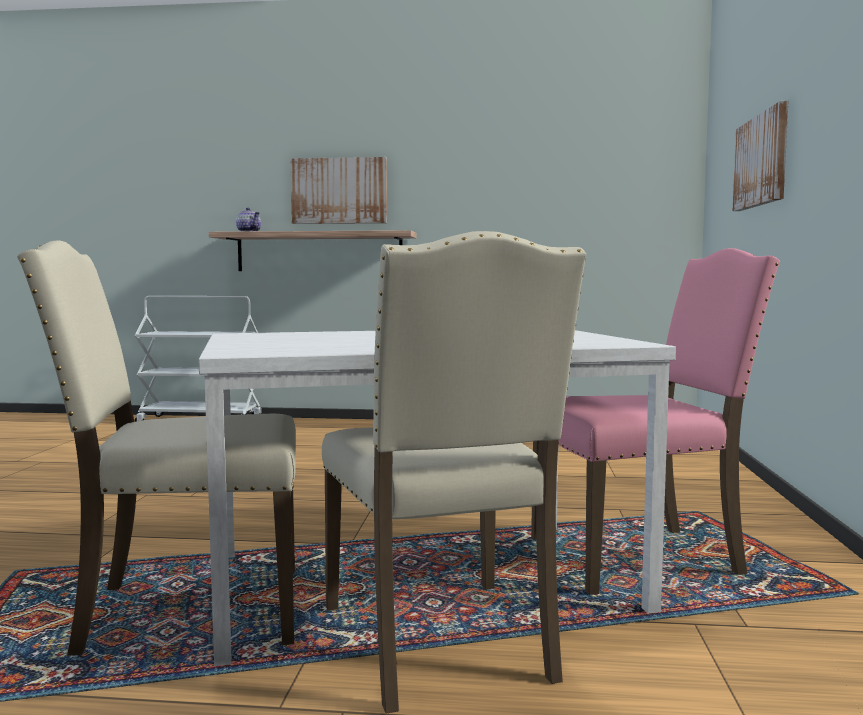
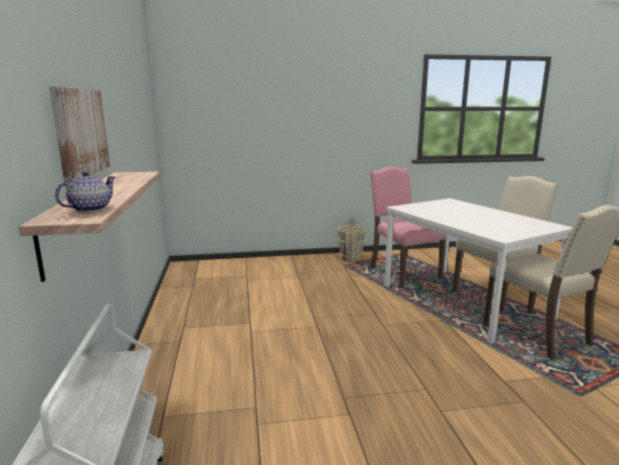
camera: 105 degrees left, 10 degrees up
picture [733,101,788,211] -> none
none -> beige bucket [337,219,367,262]

